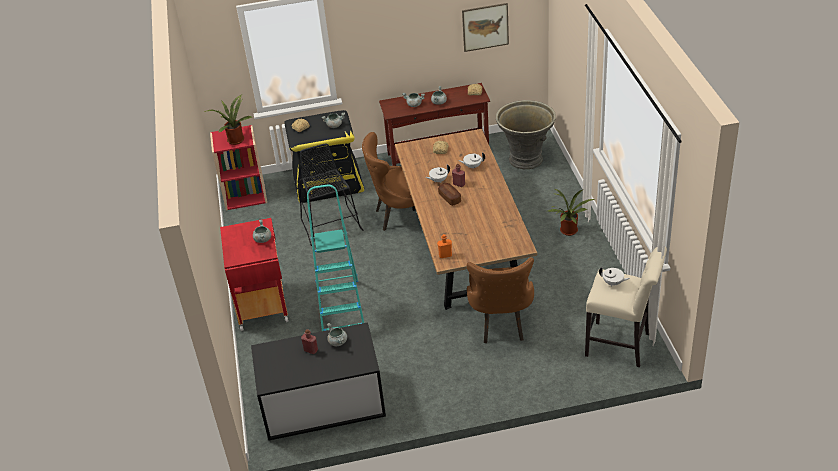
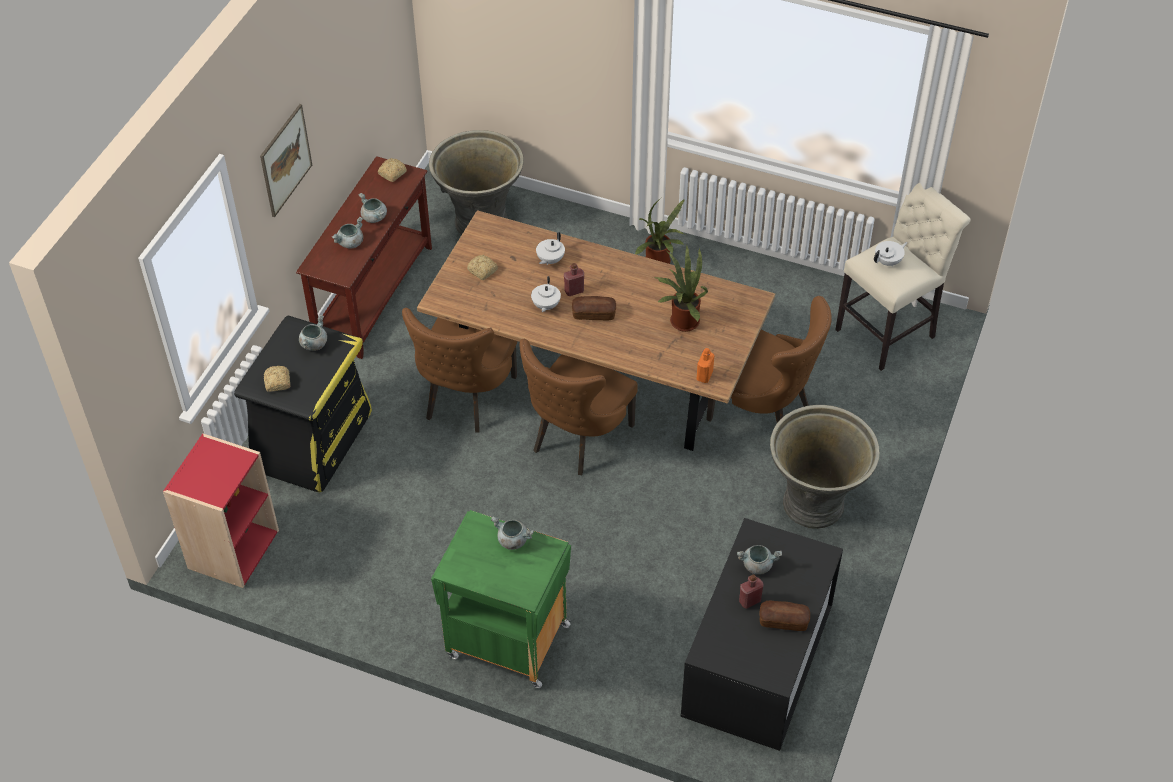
camera: 60 degrees left, 10 degrees up
potted plant [205,94,252,145] -> potted plant moved to [655,245,708,332]
red cart [220,218,289,331] -> green cart [431,510,571,688]
black stool [300,144,364,246] -> none
turquoise step ladder [307,184,364,331] -> none
picture [462,3,509,52] -> picture moved to [260,104,312,217]
none -> brown chair [520,339,638,475]
none -> bread [759,601,810,631]
none -> grey planter [770,405,880,529]

